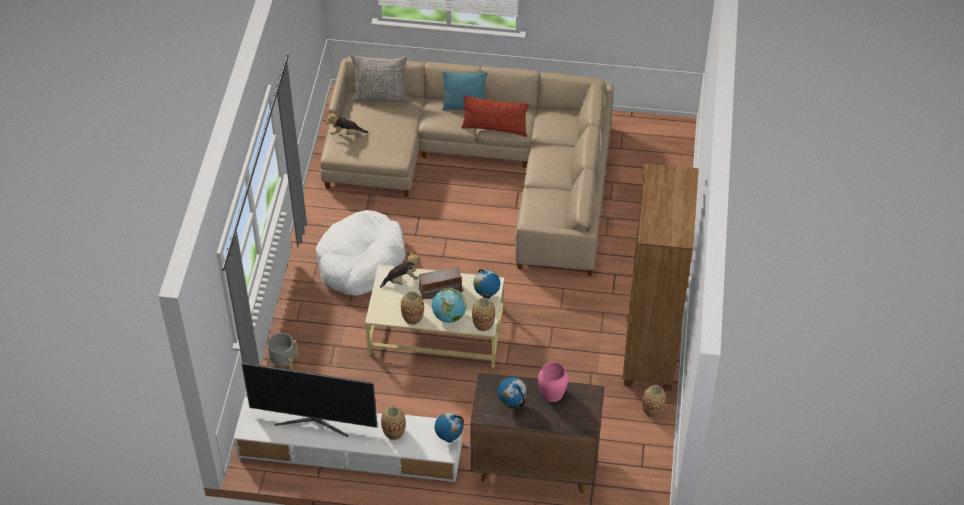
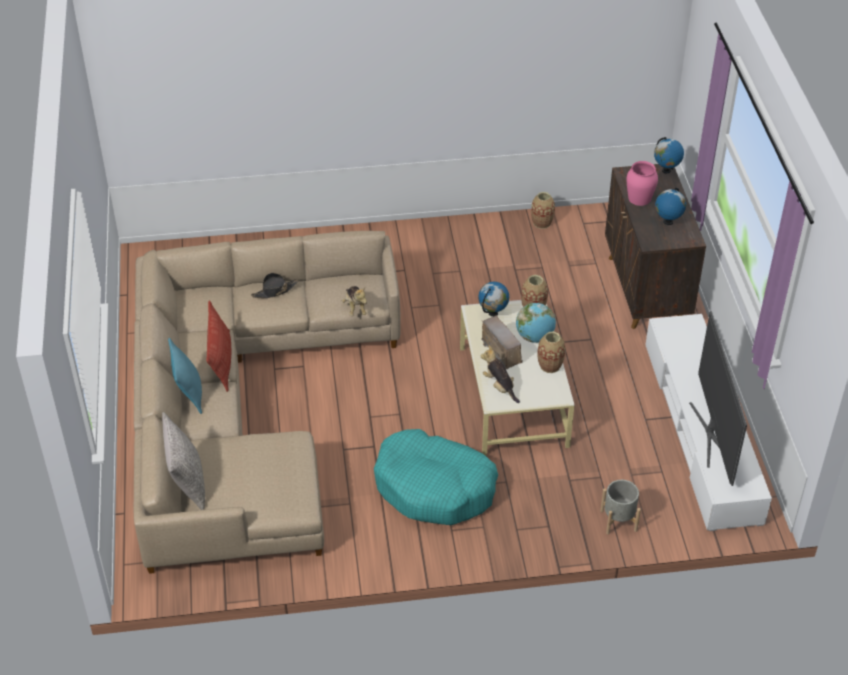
camera: 105 degrees left, 5 degrees down
white dog bed [316,210,406,296] -> turquoise dog bed [374,429,498,525]
plush toy [325,112,368,135] -> plush toy moved to [342,286,367,316]
vase [381,406,406,440] -> none
globe [435,413,464,443] -> globe moved to [654,137,684,173]
brown bookcase [623,163,699,391] -> none
none -> black hat [251,273,298,298]

